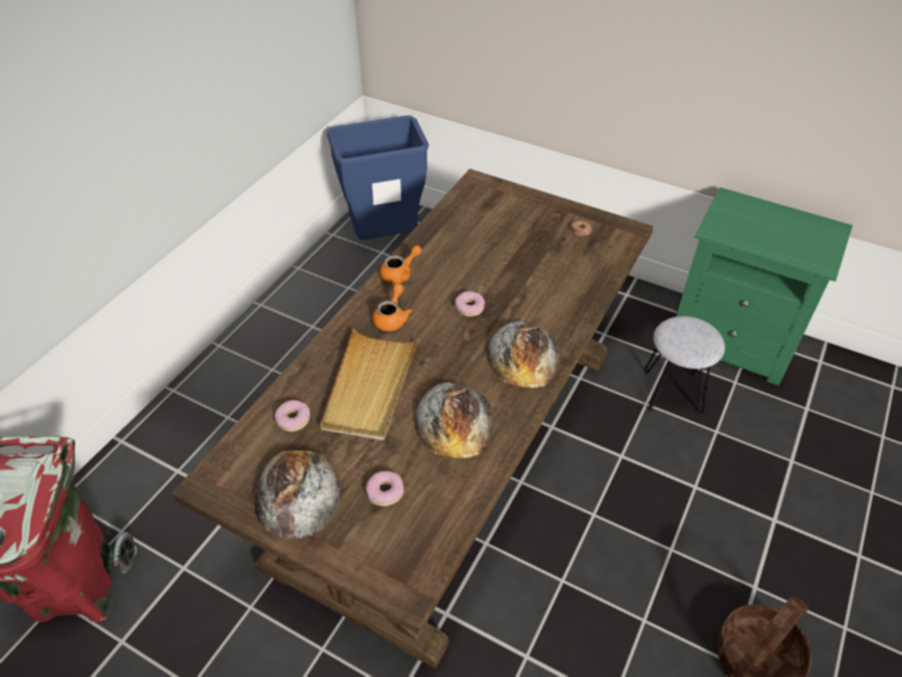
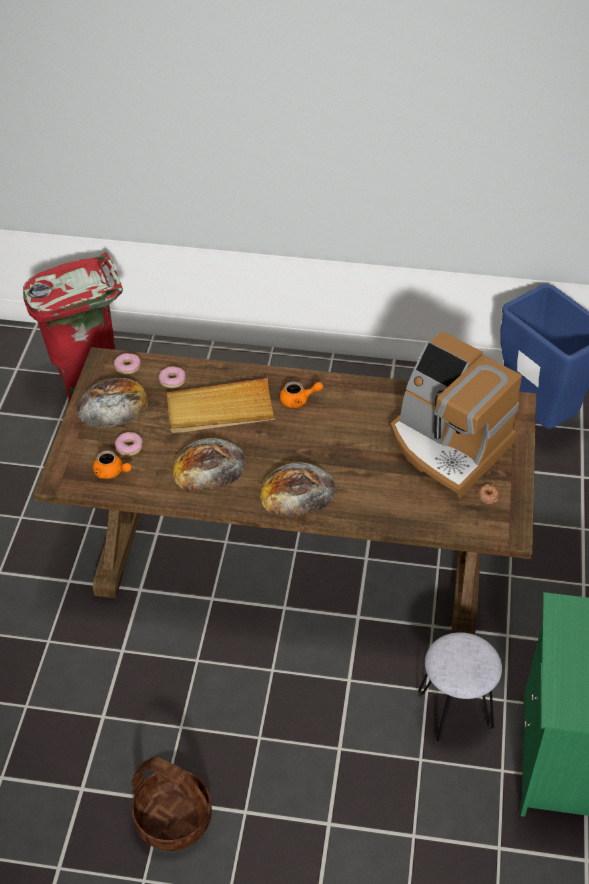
camera: 70 degrees right, 0 degrees up
orange teapot [380,245,422,284] -> orange teapot moved to [93,450,132,479]
donut [455,291,485,317] -> donut moved to [114,353,141,374]
none -> coffee machine [390,331,522,498]

